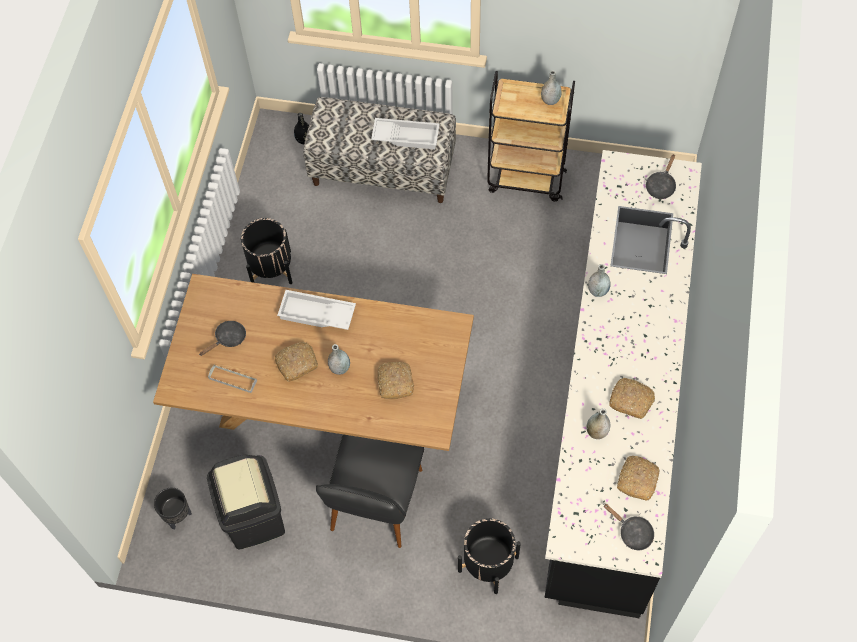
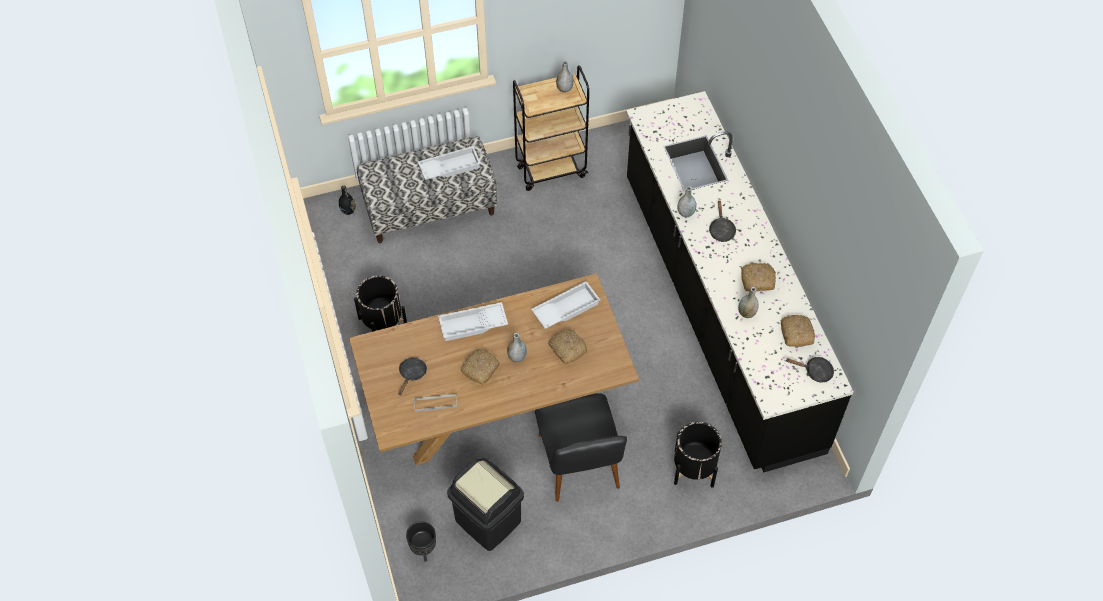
camera: 30 degrees left, 5 degrees down
black frying pan [646,154,676,199] -> black frying pan moved to [709,201,736,242]
none -> white tray [531,281,600,329]

